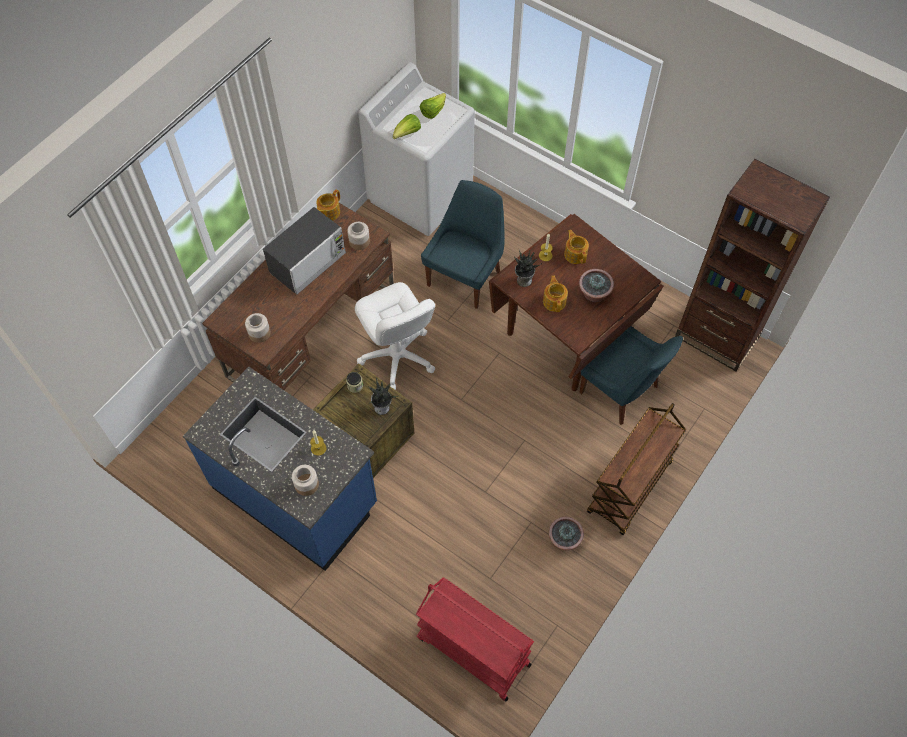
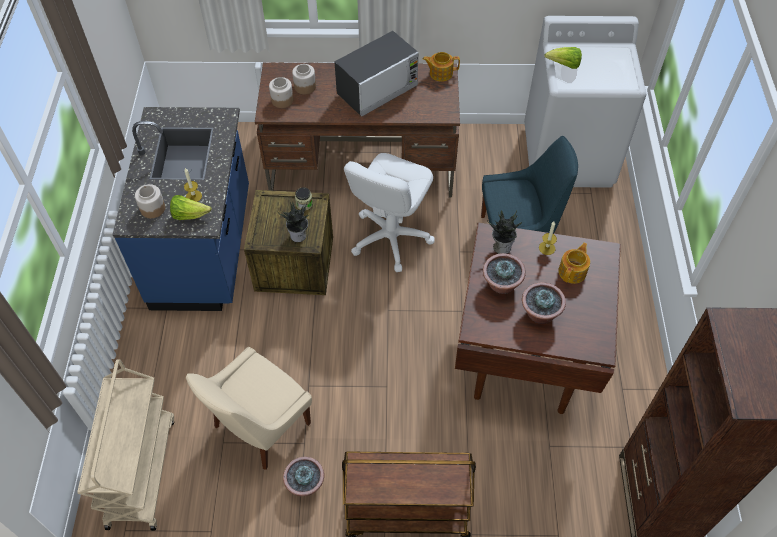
camera: 55 degrees right, 5 degrees down
microwave [263,207,346,295] -> microwave turned 45 degrees counterclockwise [334,31,419,117]
jar [347,222,370,250] -> jar moved to [292,64,316,94]
red cart [416,577,534,701] -> beige cart [77,360,174,531]
lettuce [420,93,446,119] -> lettuce moved to [170,195,212,220]
teapot [543,276,568,312] -> potted plant [483,253,526,294]
blue chair [579,326,683,425] -> none
none -> beige chair [186,347,312,470]

